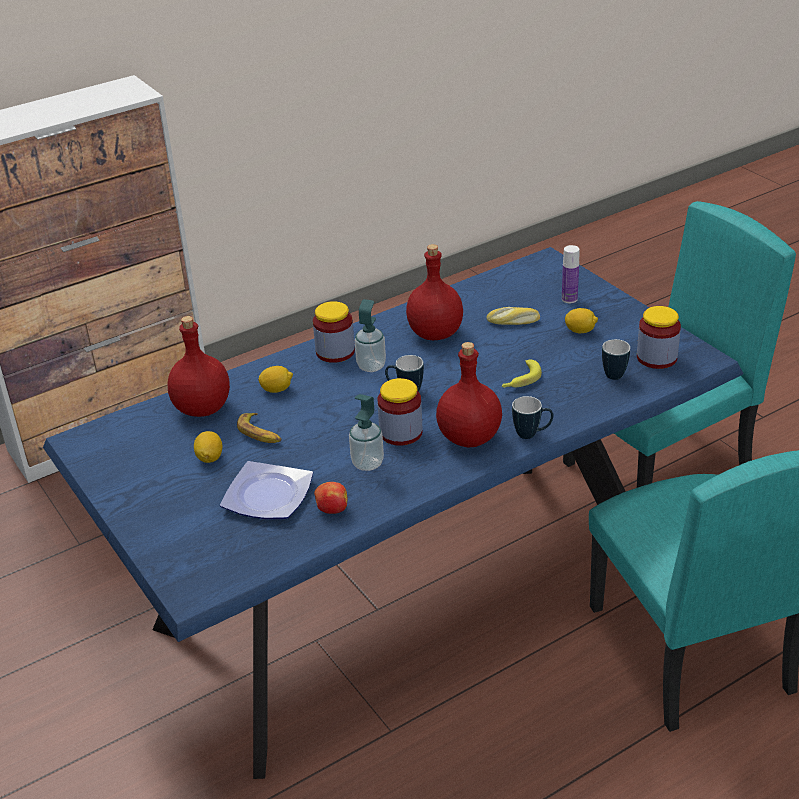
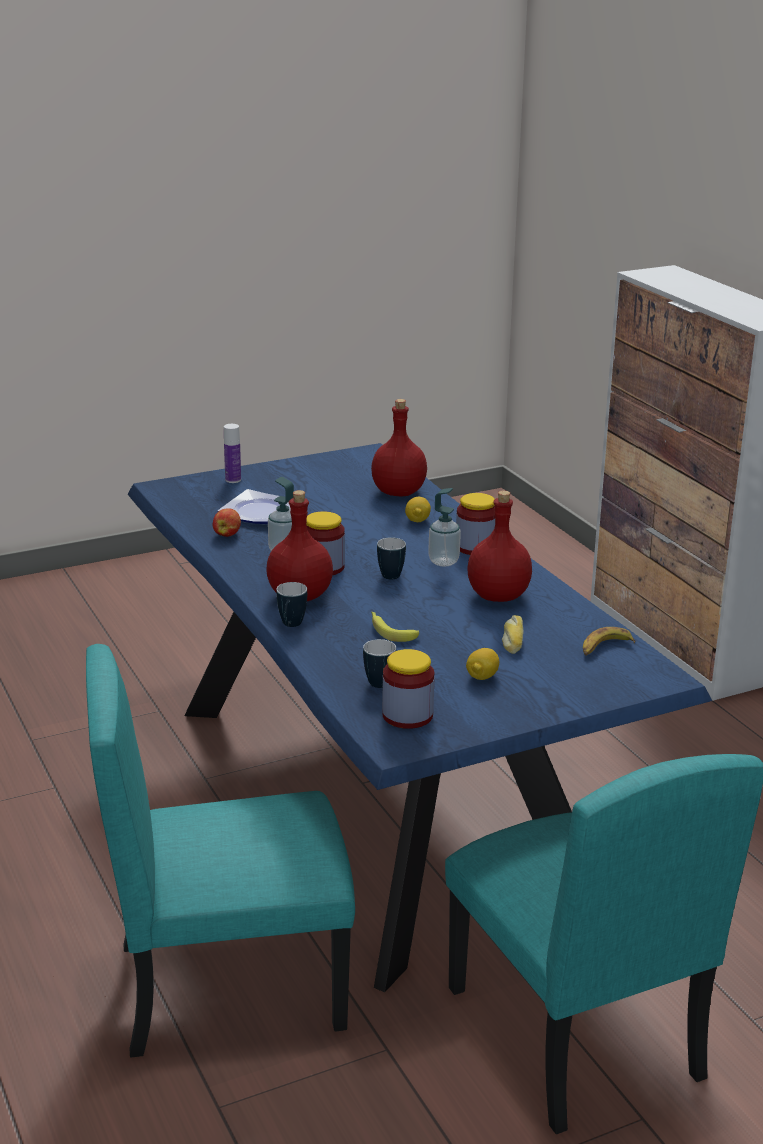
camera: 95 degrees right, 10 degrees down
lemon [194,431,222,463] -> none
banana [237,413,281,443] -> banana moved to [583,627,635,656]
bottle [562,245,579,303] -> bottle moved to [224,424,241,483]

